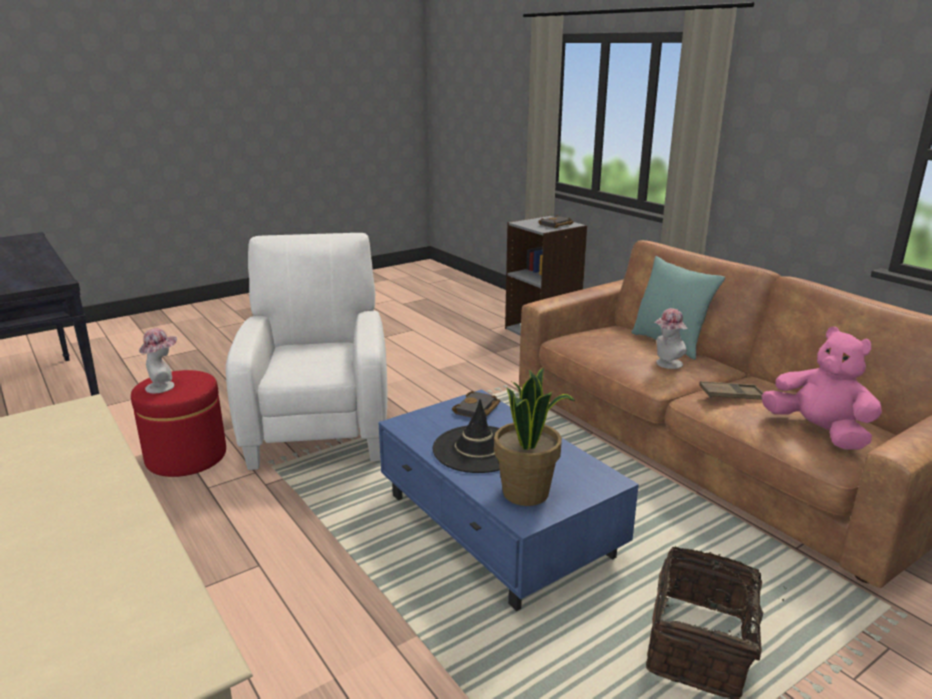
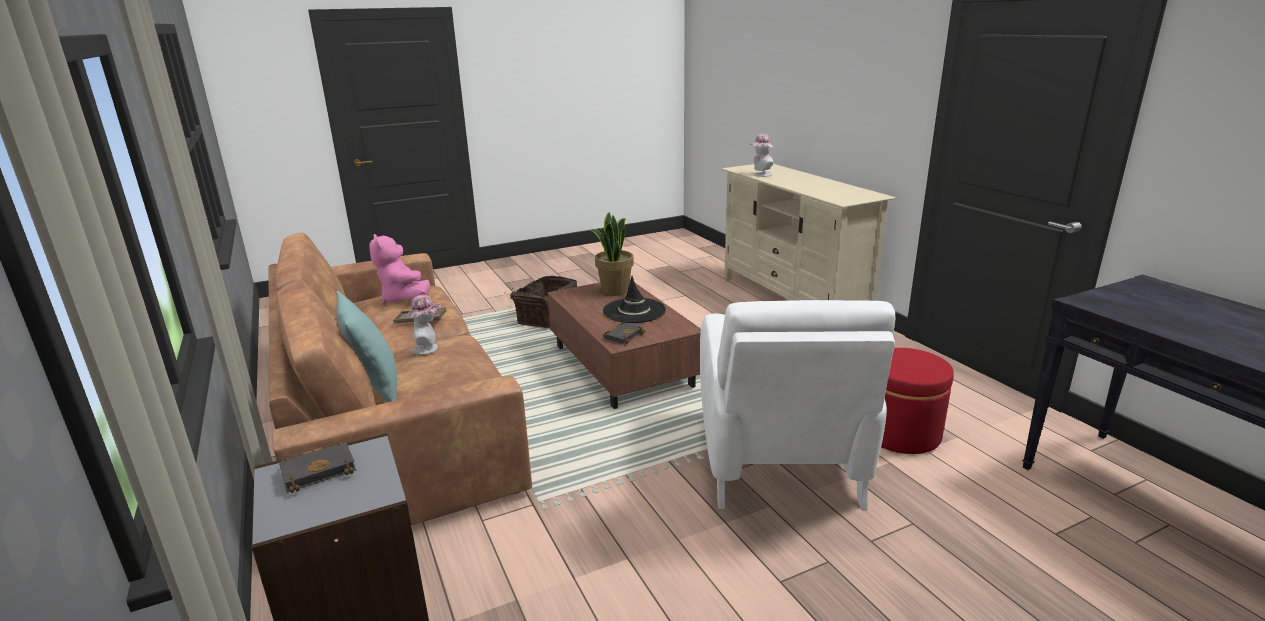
camera: 170 degrees left, 0 degrees up
hat [139,328,177,393] -> hat moved to [750,134,774,177]
blue coffee table [378,389,639,611] -> brown coffee table [547,279,701,409]

